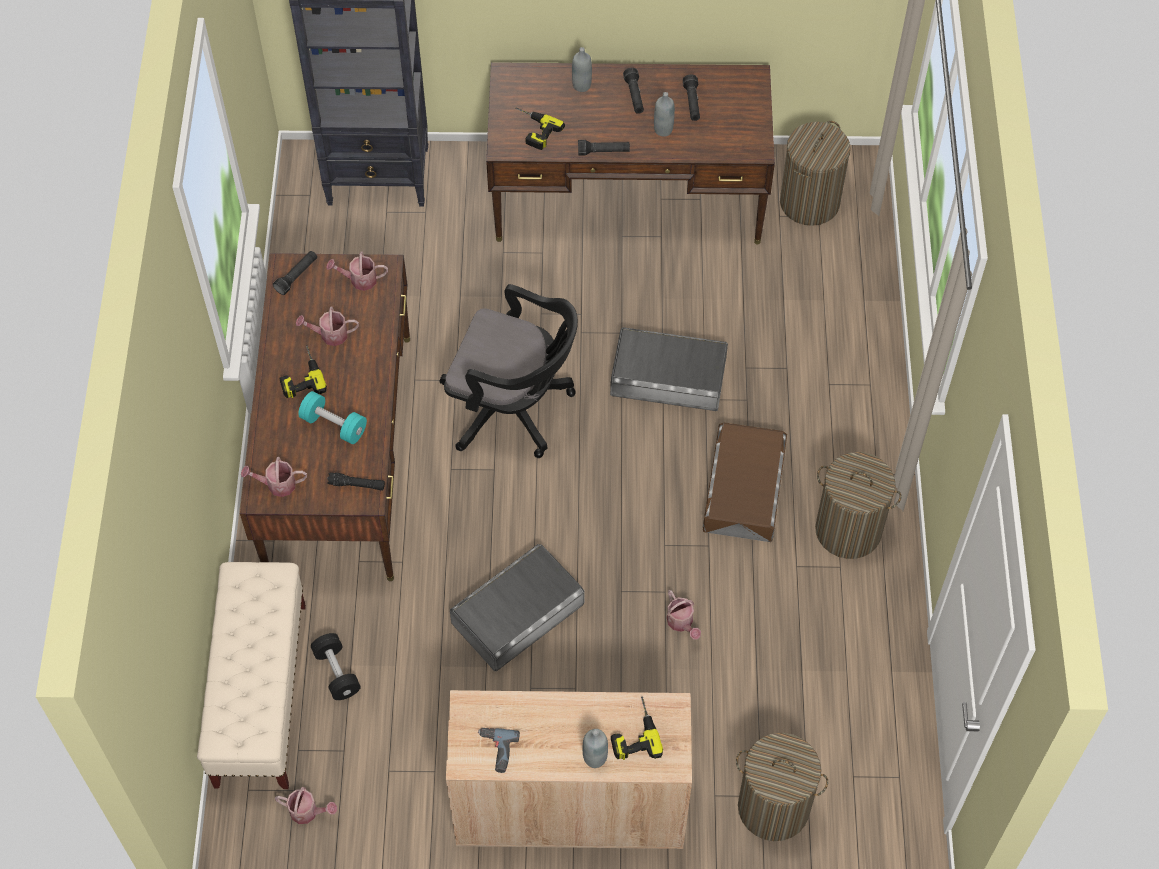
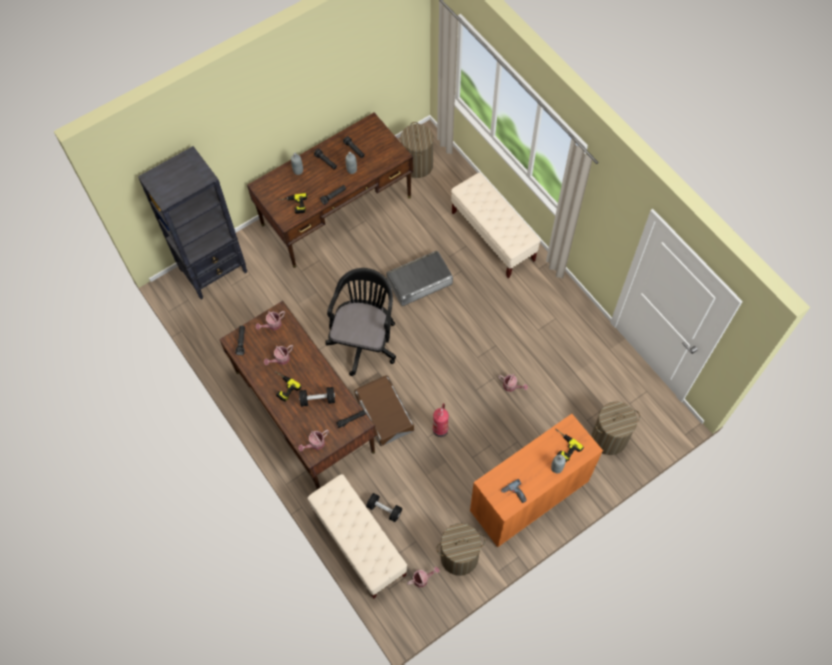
camera: 35 degrees left, 5 degrees up
turquoise dumbbell [298,391,367,444] -> black dumbbell [299,387,335,407]
black office chair [439,284,578,458] -> black office chair turned 60 degrees counterclockwise [325,268,396,376]
beige cabinet [446,690,692,849] -> orange cabinet [470,414,603,547]
grey storage box [450,544,584,671] -> fire extinguisher [433,403,449,437]
brown storage box [703,423,787,542] -> brown storage box moved to [354,376,414,446]
laundry basket [815,452,901,559] -> laundry basket moved to [437,523,485,576]
none -> beige bench [451,173,541,278]

